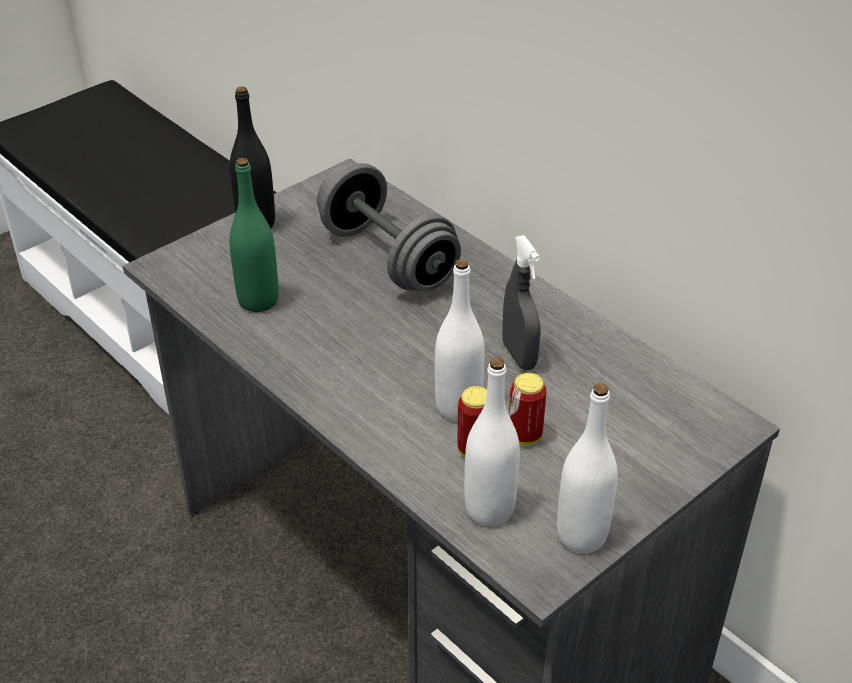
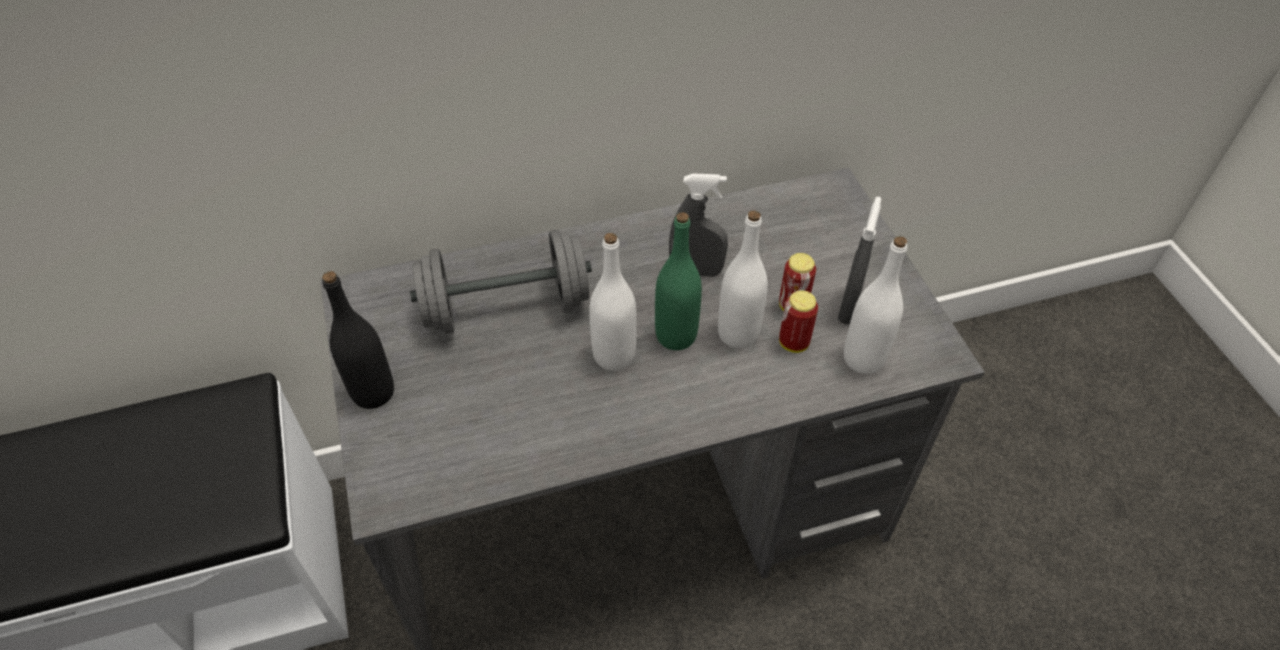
camera: 65 degrees left, 10 degrees up
green bottle [229,158,279,312] -> green bottle moved to [655,212,702,350]
white bottle [557,383,618,553] -> white bottle moved to [589,233,637,371]
none -> grey spray bottle [838,197,881,324]

